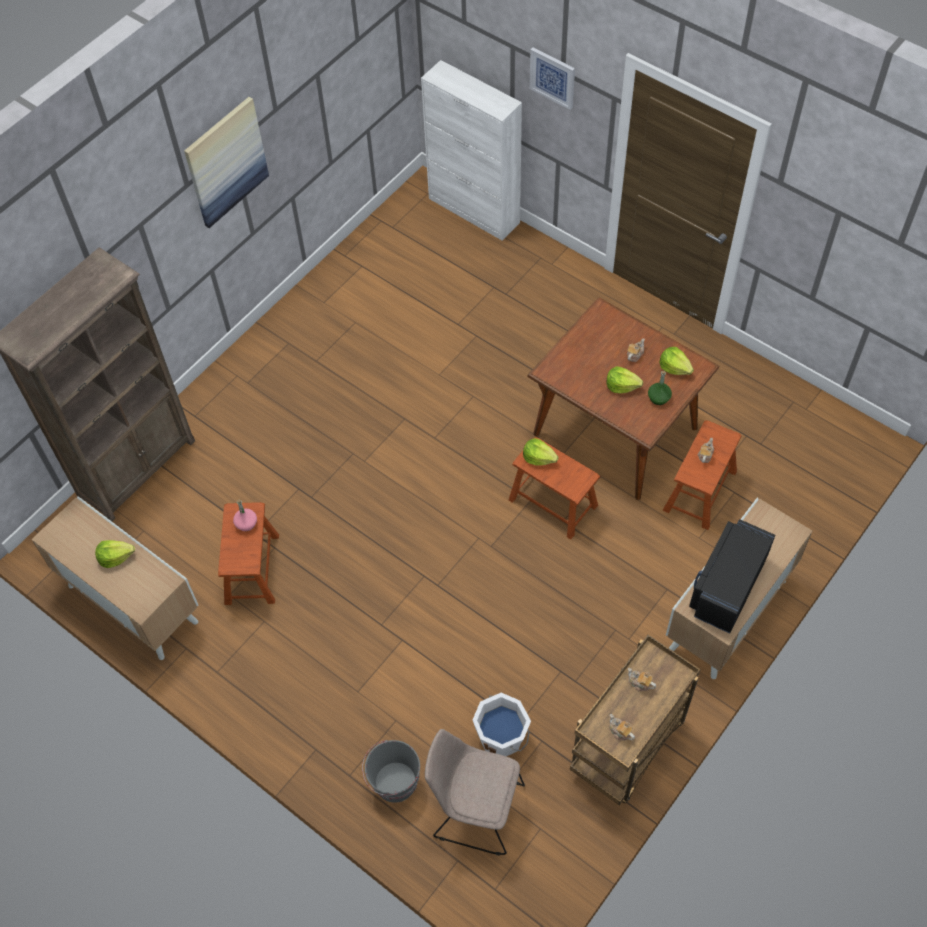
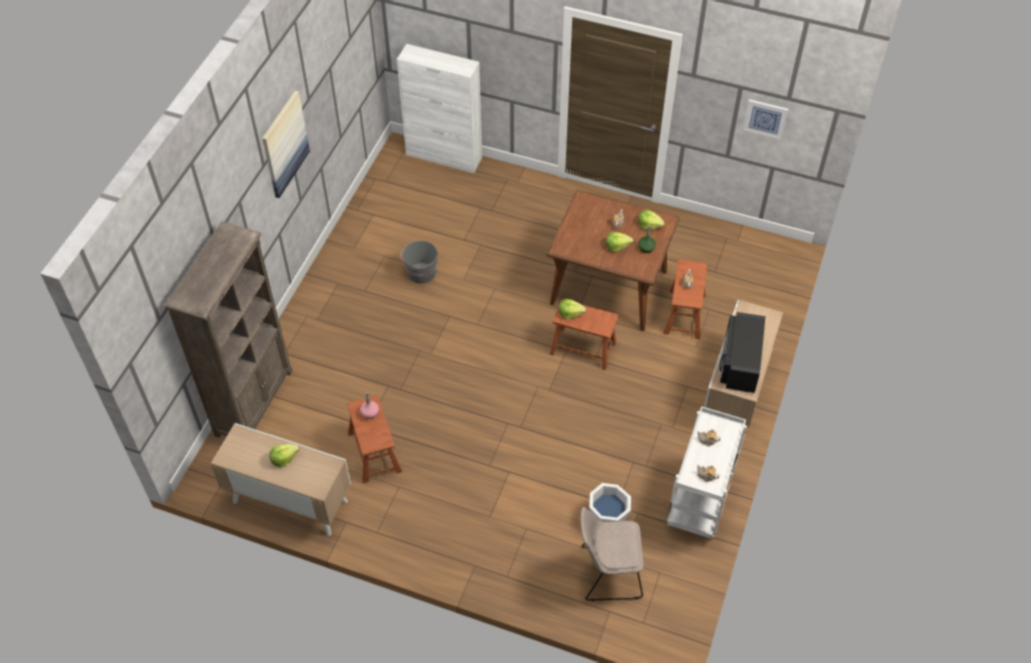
camera: 20 degrees left, 5 degrees down
grey bucket [362,740,420,803] -> grey bucket moved to [400,240,438,284]
picture [530,48,575,110] -> picture moved to [743,99,788,140]
brown cart [570,635,701,805] -> white cart [667,406,747,539]

